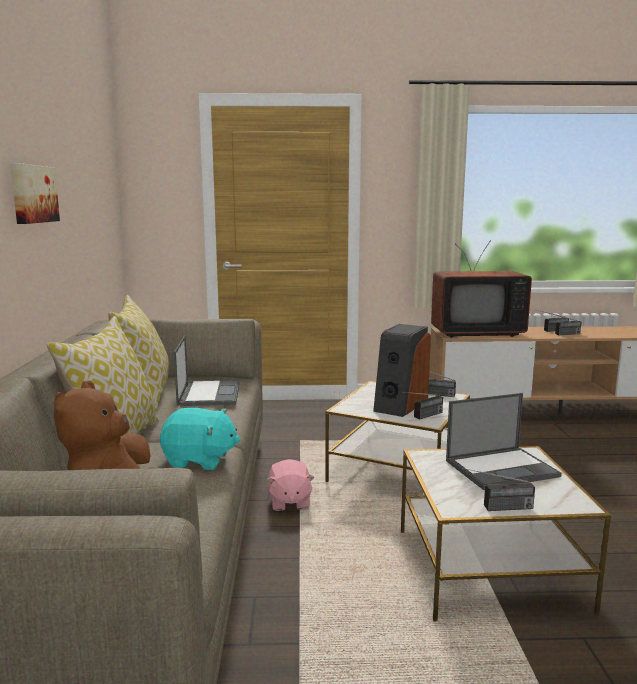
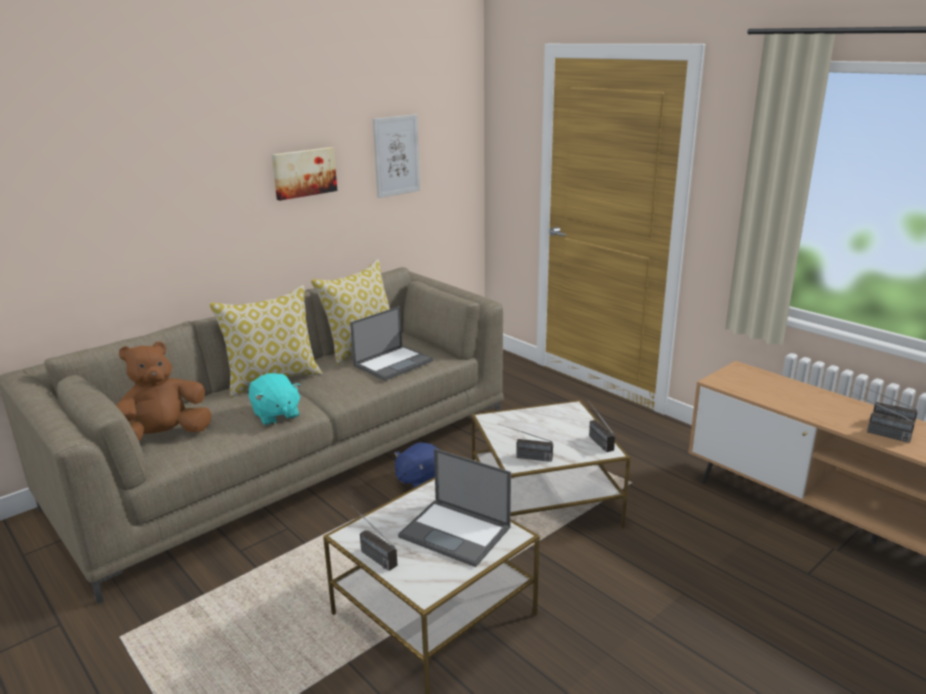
camera: 50 degrees right, 10 degrees up
pink plush toy [267,459,315,511] -> blue plush toy [394,443,439,488]
speaker [373,324,431,417] -> none
television [431,240,532,338] -> none
none -> picture [373,114,420,198]

